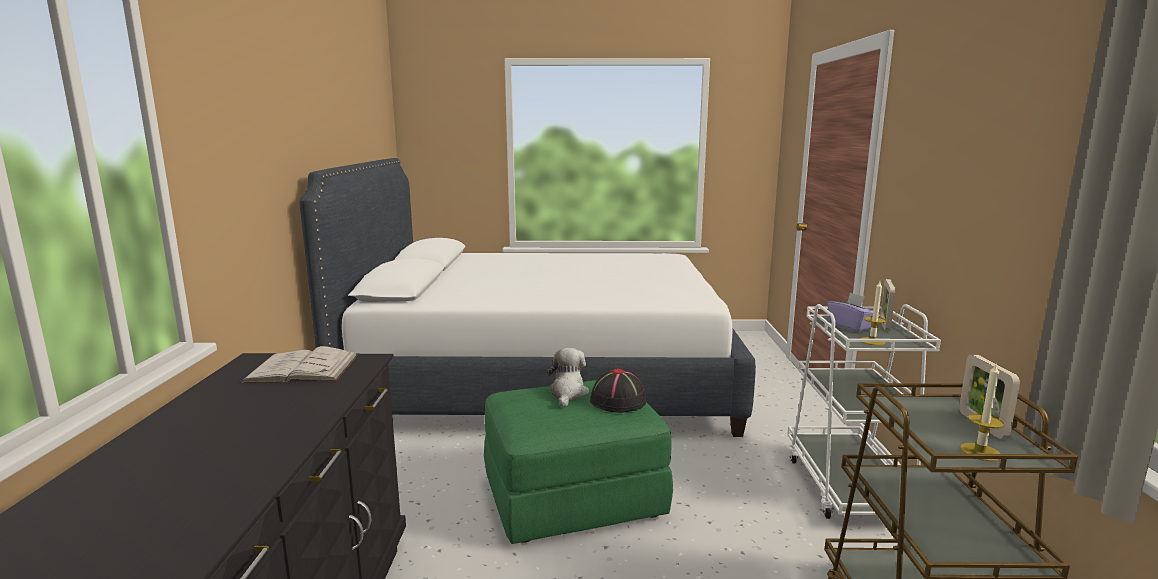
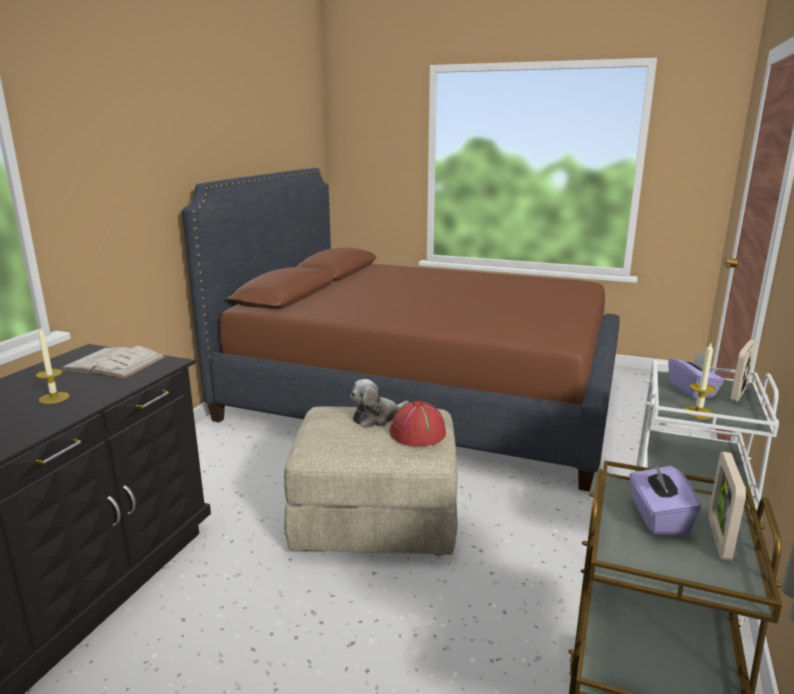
camera: 20 degrees right, 5 degrees up
white bed [299,158,756,437] -> brown bed [182,168,620,492]
green ottoman [484,380,673,544] -> beige ottoman [284,406,458,555]
plush toy [547,348,589,407] -> plush toy turned 150 degrees counterclockwise [350,379,409,428]
black hat [590,368,646,413] -> red hat [389,401,446,446]
candle [960,362,1004,461] -> candle moved to [36,328,69,404]
none -> purple tissue box [629,460,701,535]

